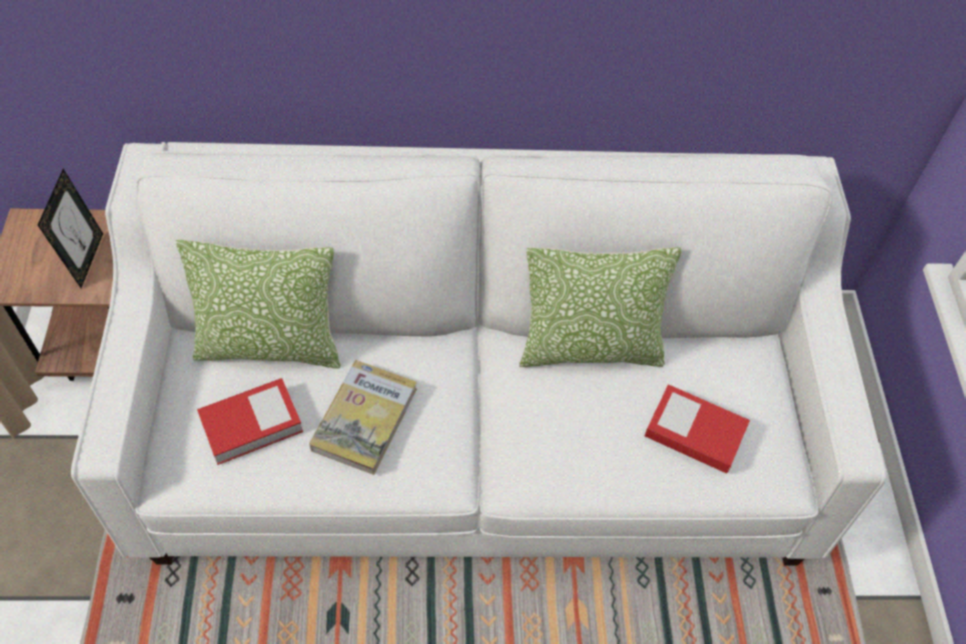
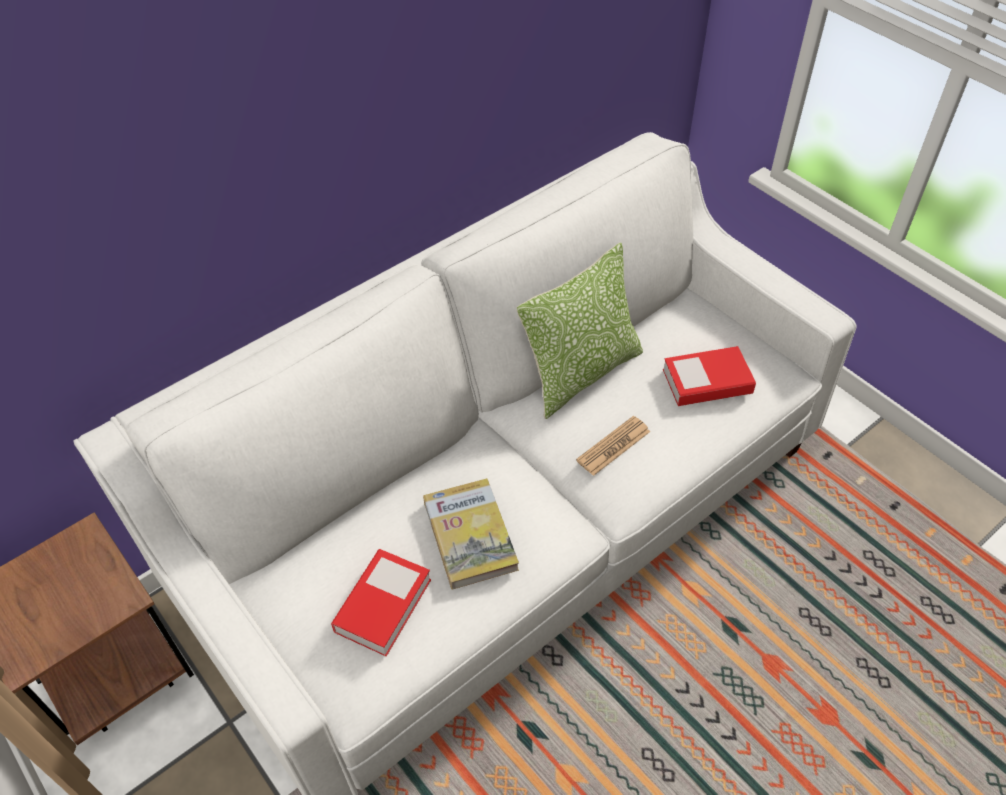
camera: 35 degrees left, 5 degrees down
picture frame [38,168,103,288] -> none
pillow [176,239,341,369] -> none
none -> newspaper [576,416,650,476]

